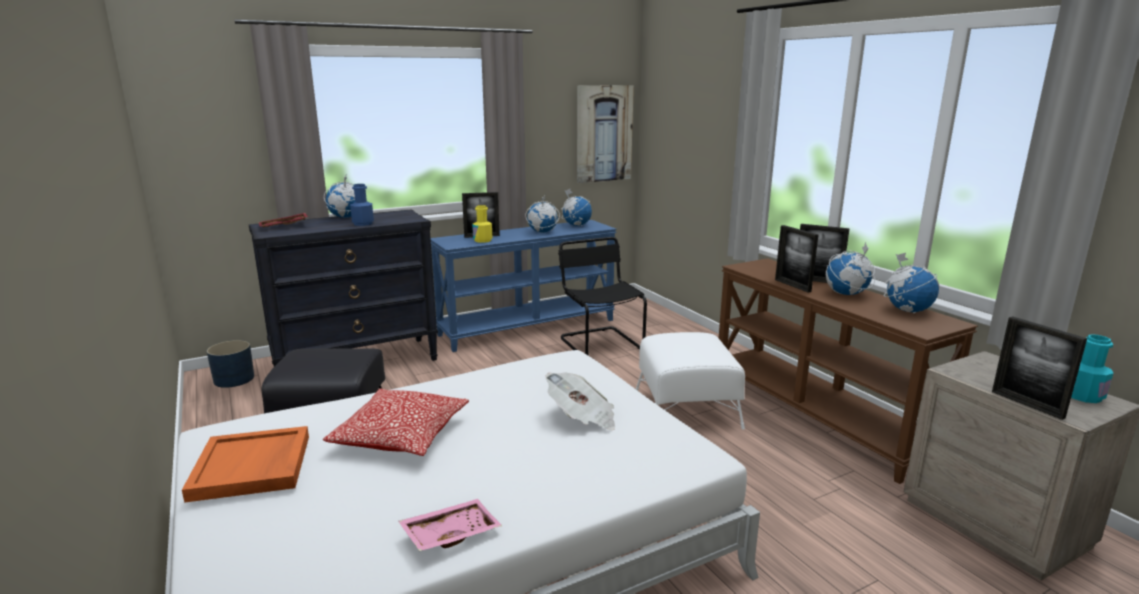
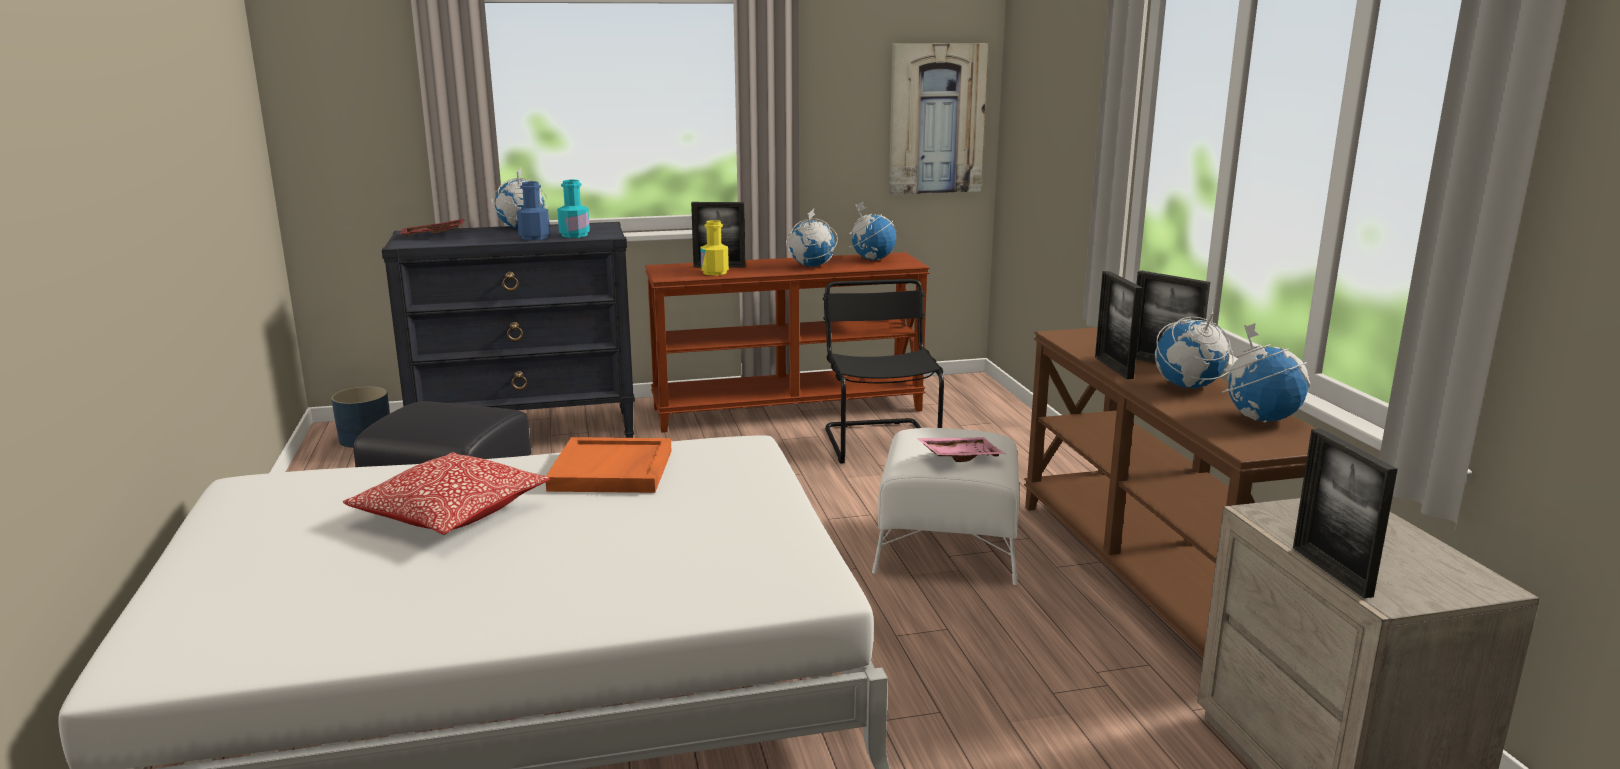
camera: 15 degrees right, 0 degrees up
orange tray [182,426,309,503] -> orange tray moved to [546,437,672,493]
pink tray [398,499,502,551] -> pink tray moved to [917,437,1005,462]
blue console table [431,220,617,352] -> brown console table [645,252,930,433]
newspaper [545,372,615,430] -> none
turquoise bottle [1071,334,1113,403] -> turquoise bottle moved to [557,180,590,238]

